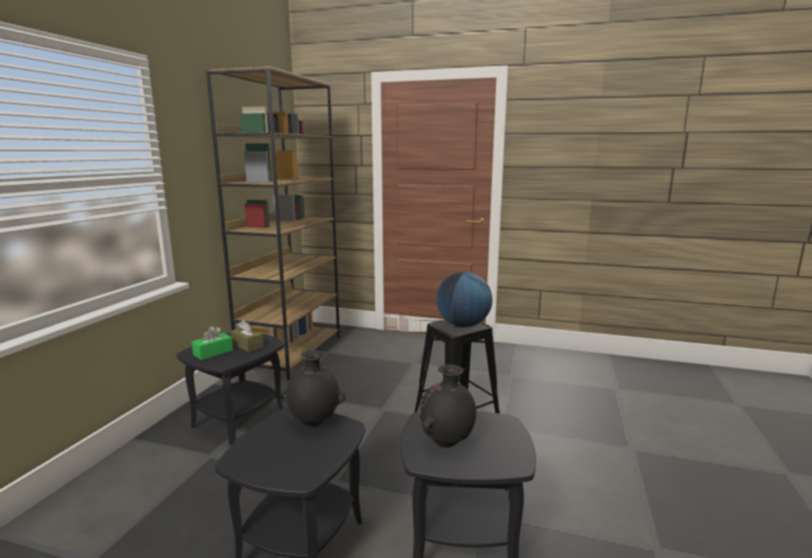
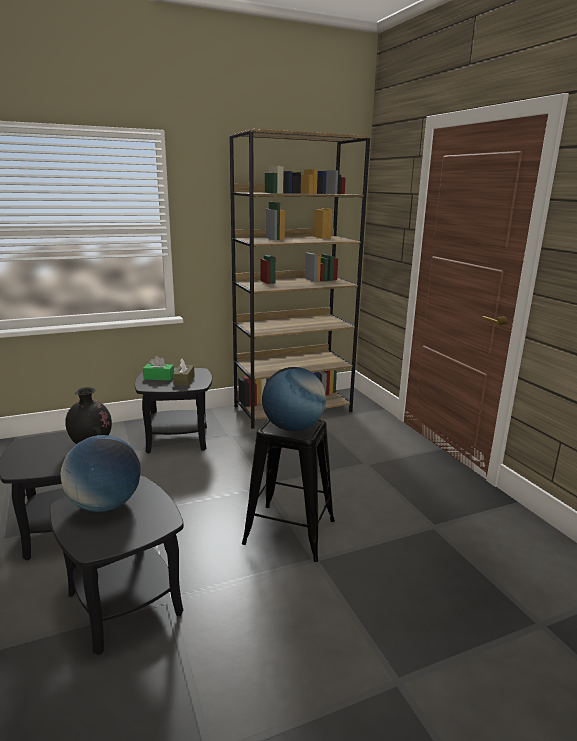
camera: 50 degrees right, 5 degrees up
black vase [420,364,476,448] -> globe [60,435,141,512]

